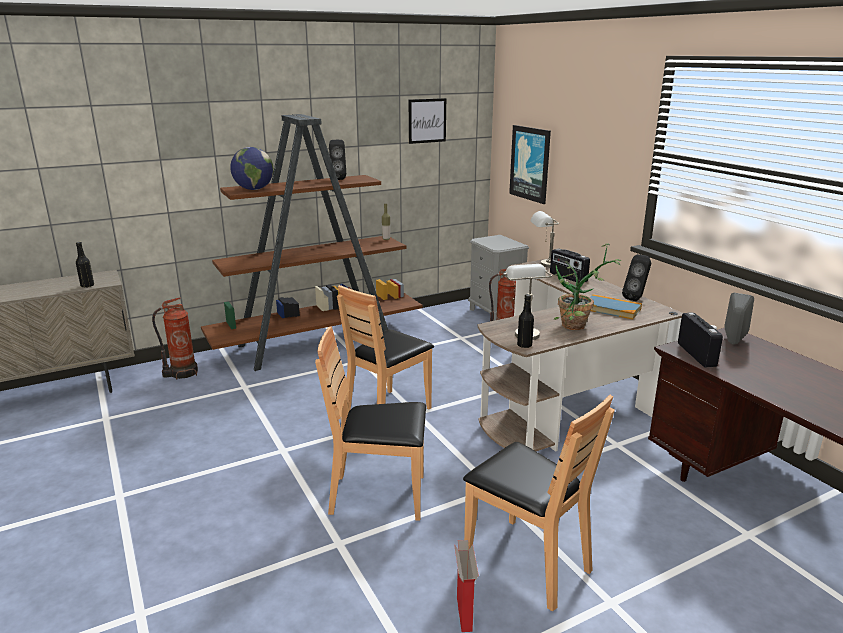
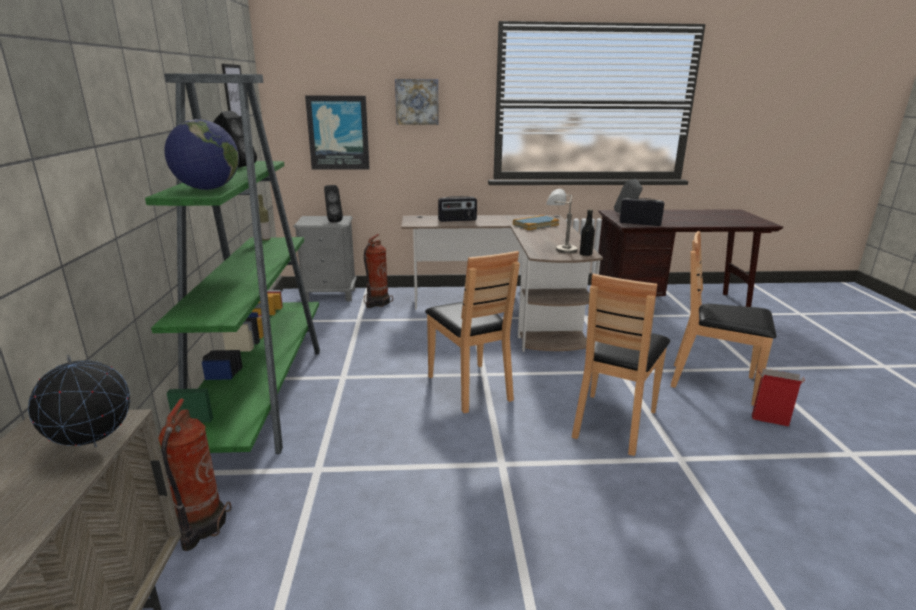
camera: 65 degrees left, 0 degrees up
black bottle [76,242,94,288] -> globe [28,354,130,447]
brown bookcase [201,114,423,371] -> green bookcase [145,74,320,454]
brown chair [463,395,615,611] -> brown chair turned 135 degrees counterclockwise [671,231,776,406]
grey table lamp [530,211,559,267] -> none
potted plant [554,243,622,330] -> none
black speaker [622,254,651,301] -> black speaker moved to [324,185,343,222]
none -> picture [395,79,438,125]

